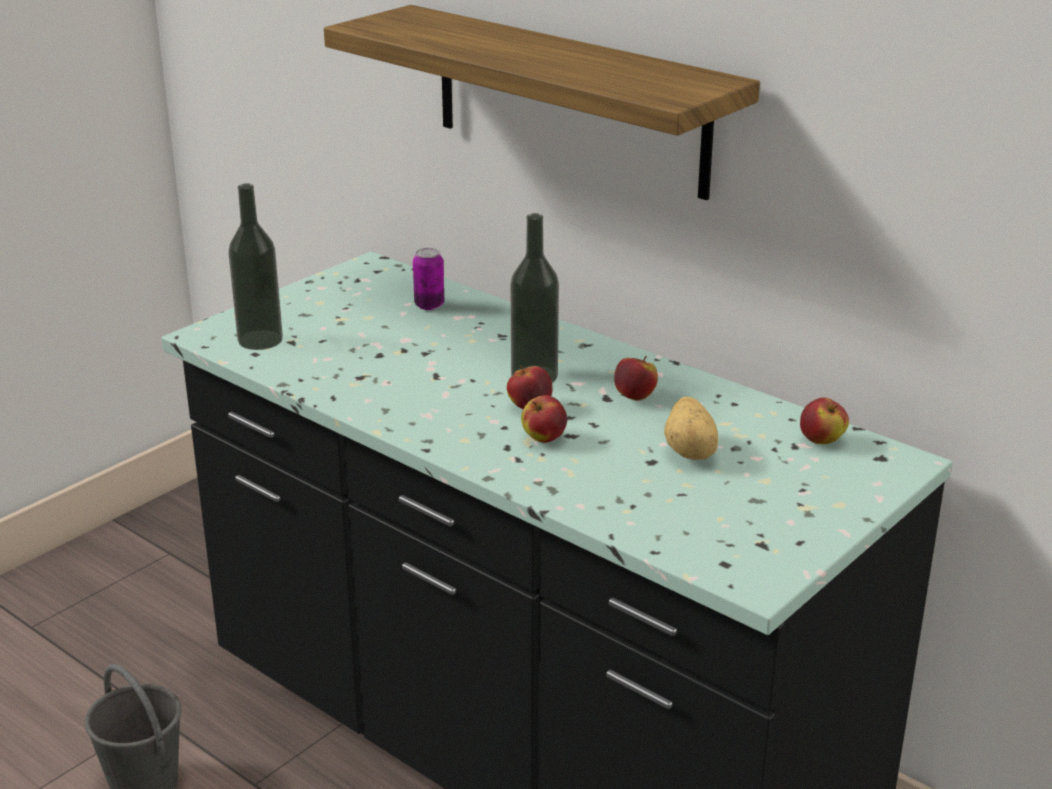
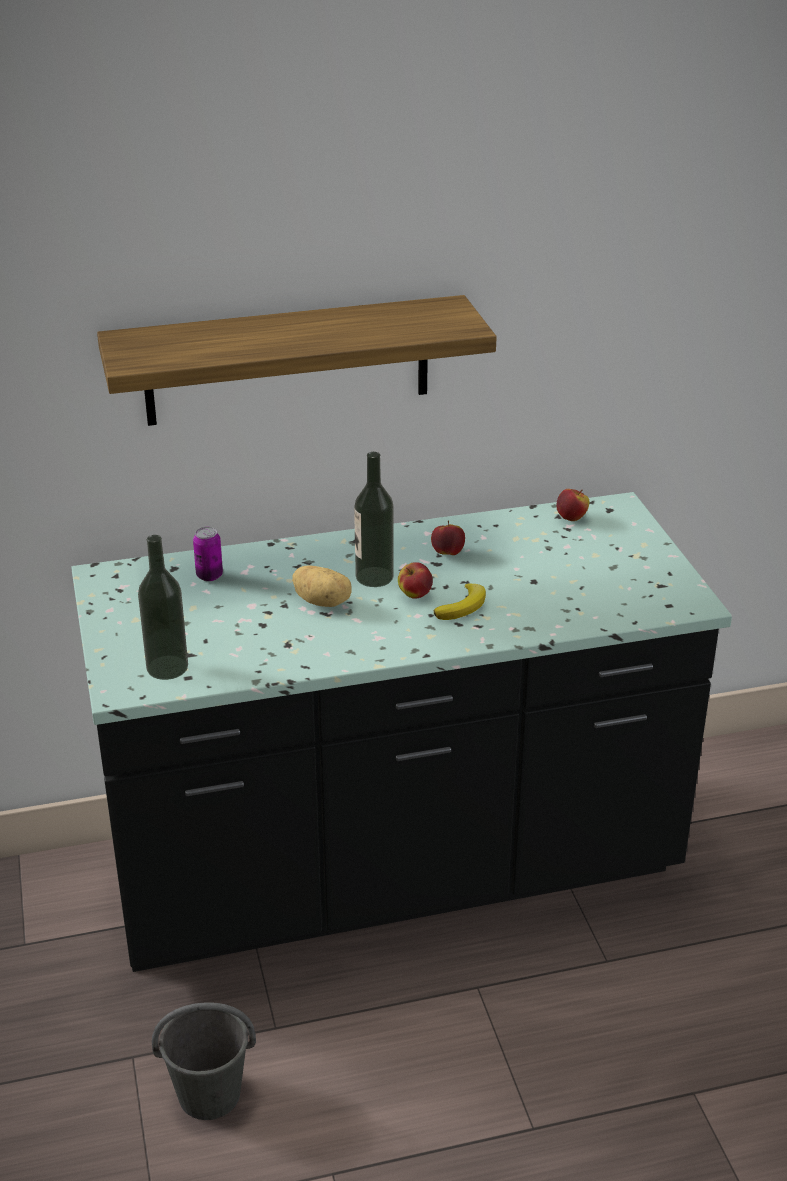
camera: 55 degrees left, 5 degrees up
apple [521,395,567,443] -> banana [434,583,486,620]
potato [664,397,718,460] -> potato moved to [292,565,352,607]

